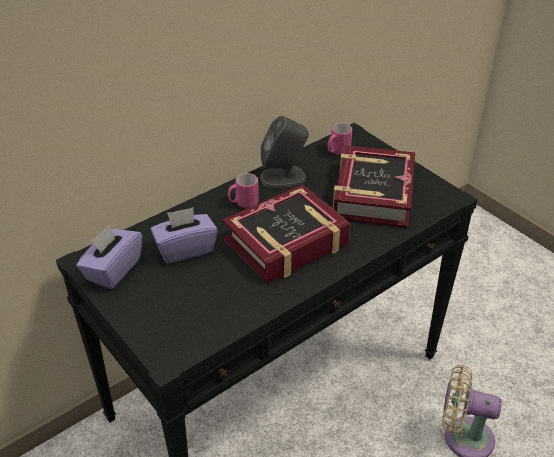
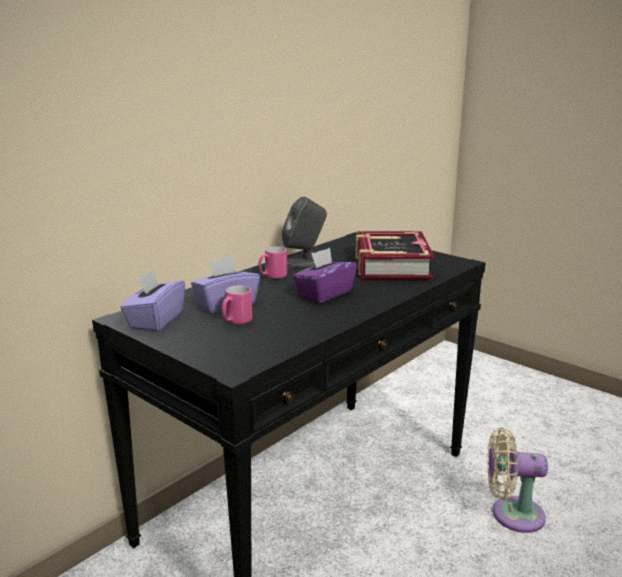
camera: 10 degrees left, 20 degrees down
book [222,184,350,284] -> purple tissue box [293,248,357,303]
pink mug [328,123,352,155] -> pink mug moved to [222,285,252,324]

